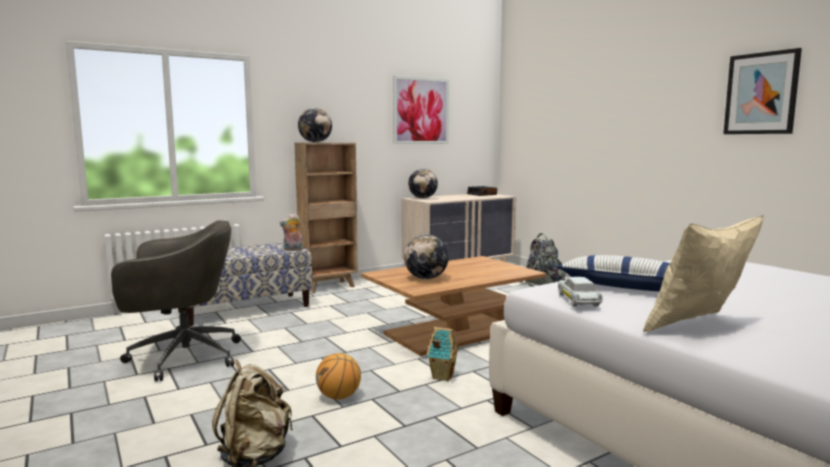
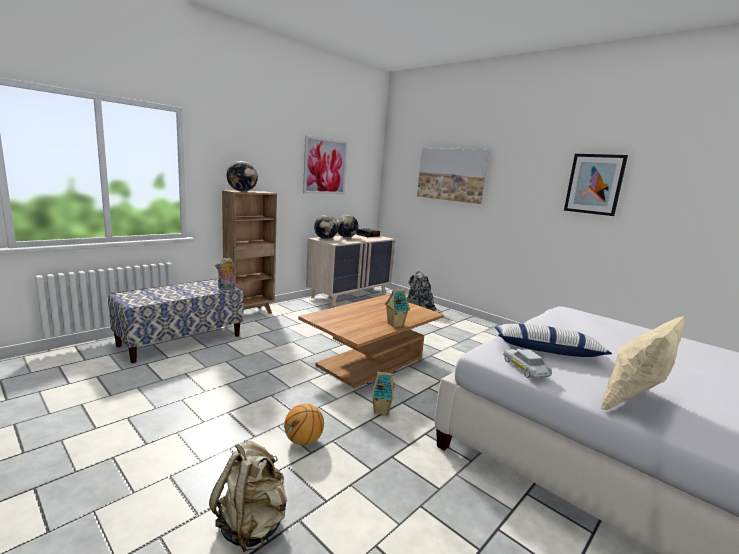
camera: 15 degrees left, 5 degrees up
grey office chair [111,220,241,381] -> none
globe [404,234,449,279] -> globe moved to [337,214,358,238]
none -> toy house [385,289,410,327]
none -> picture [417,148,489,204]

